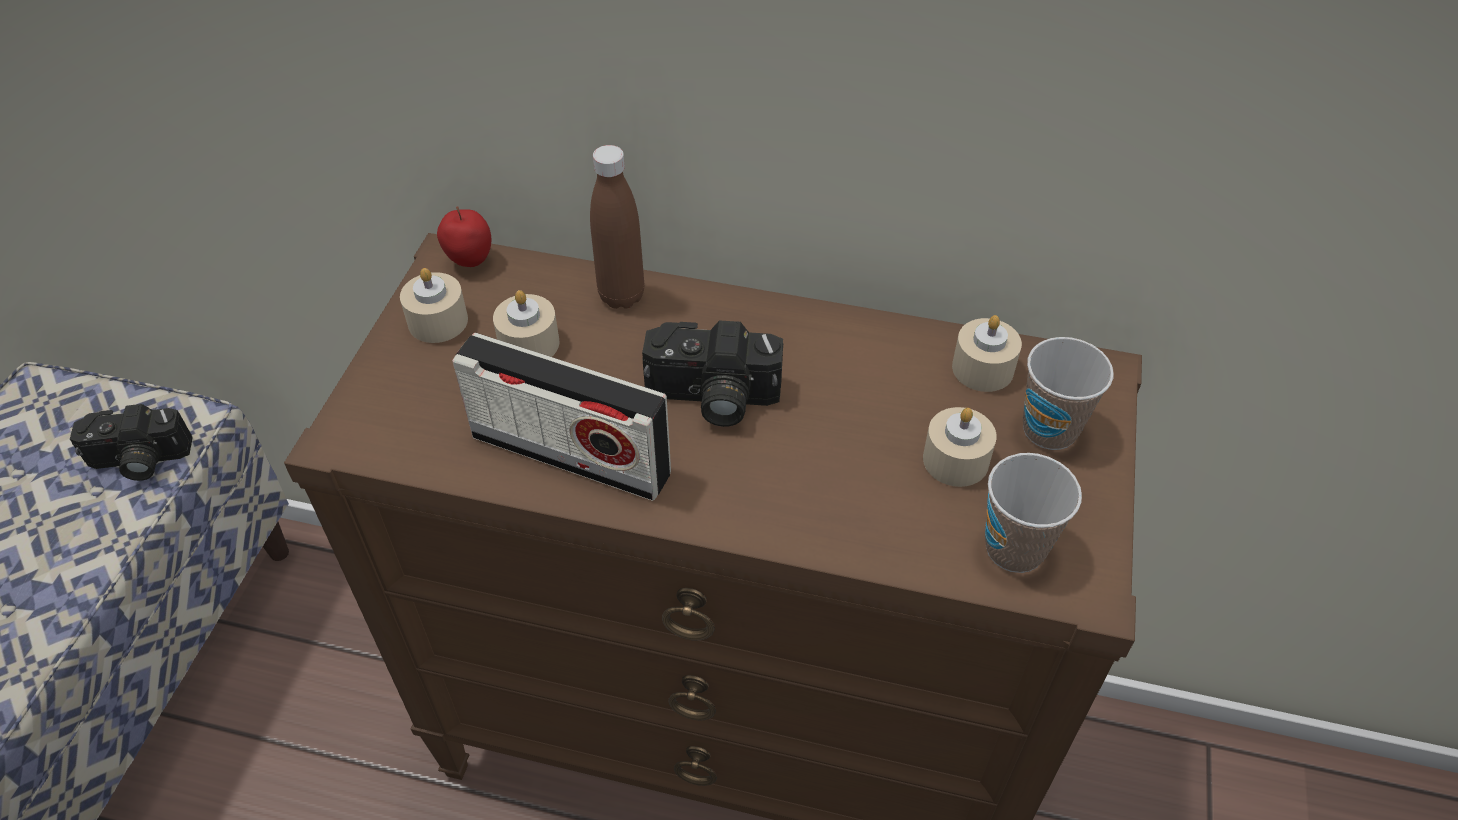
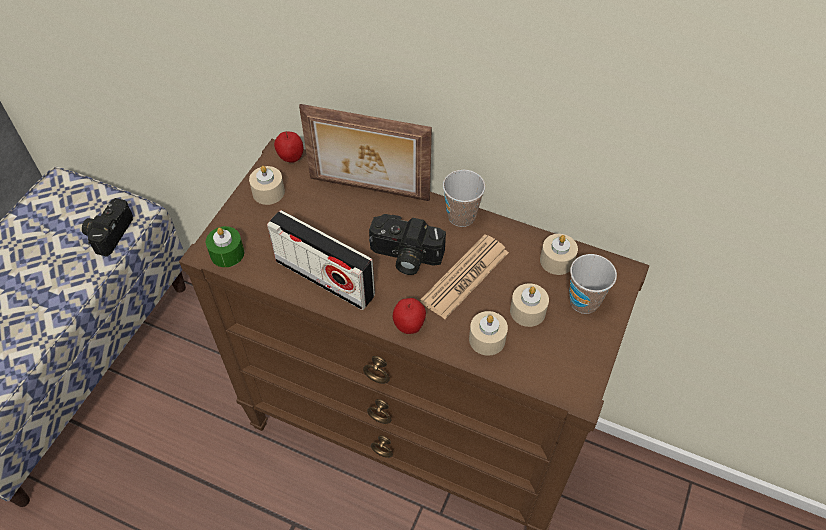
camera: 10 degrees right, 5 degrees up
camera [70,404,193,481] -> camera turned 105 degrees clockwise [82,198,133,257]
beige candle [493,290,559,357] -> beige candle moved to [469,311,508,356]
brown bottle [590,145,644,309] -> picture frame [299,104,432,201]
cup [985,453,1082,573] -> cup moved to [443,170,485,227]
none -> green candle [206,226,244,267]
none -> apple [393,298,426,334]
none -> newspaper [420,235,509,319]

